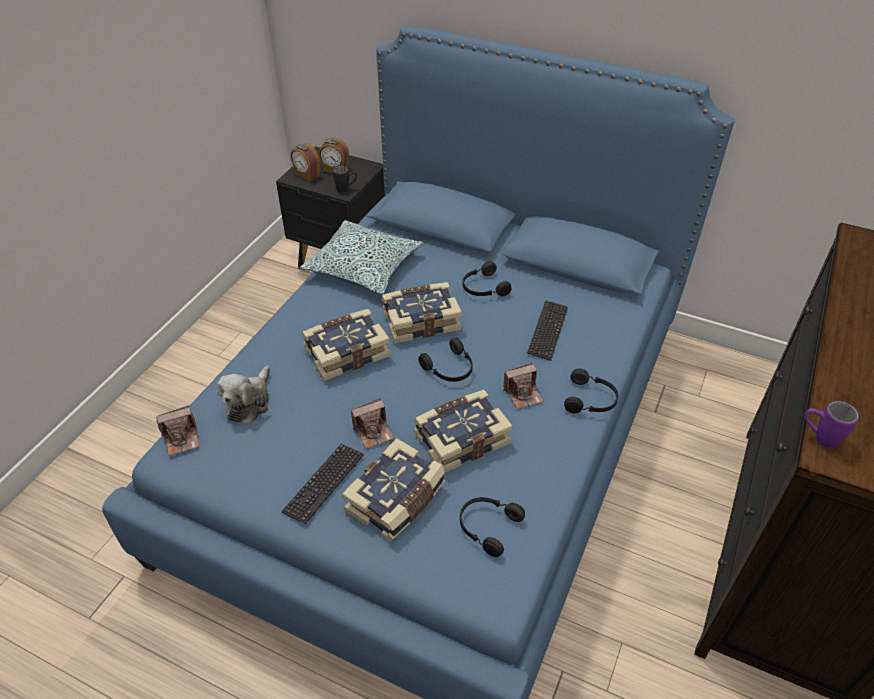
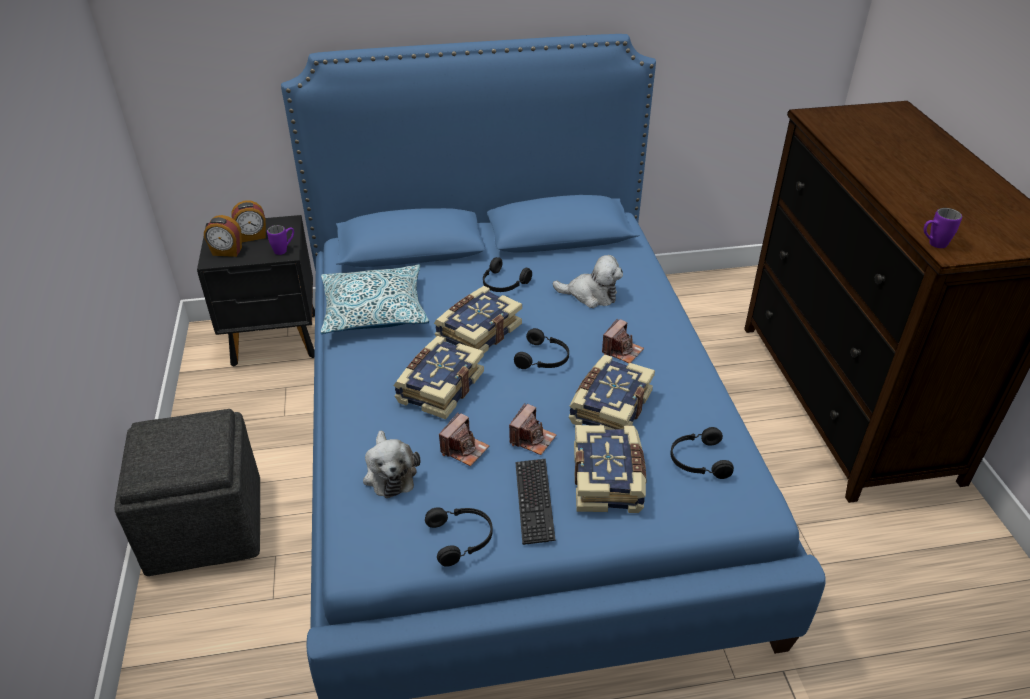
camera: 35 degrees left, 5 degrees down
camera [156,405,200,456] -> camera moved to [439,413,489,466]
black mug [333,166,357,192] -> purple mug [267,225,294,255]
keyboard [527,300,568,361] -> plush toy [553,255,623,308]
black headphones [564,368,619,413] -> black headphones moved to [425,507,493,567]
none -> grey ottoman [114,409,260,576]

